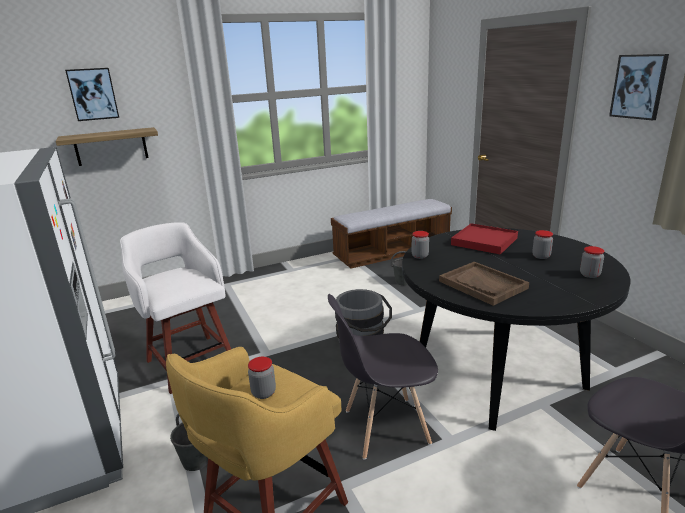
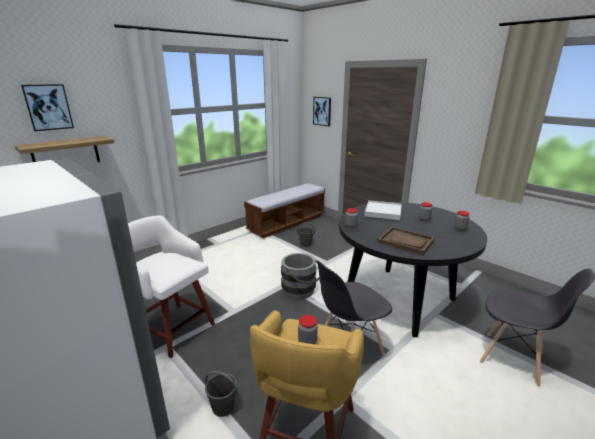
camera: 20 degrees left, 0 degrees up
red tray [451,223,518,255] -> white tray [364,200,402,220]
picture [609,54,669,120] -> picture moved to [313,97,331,126]

